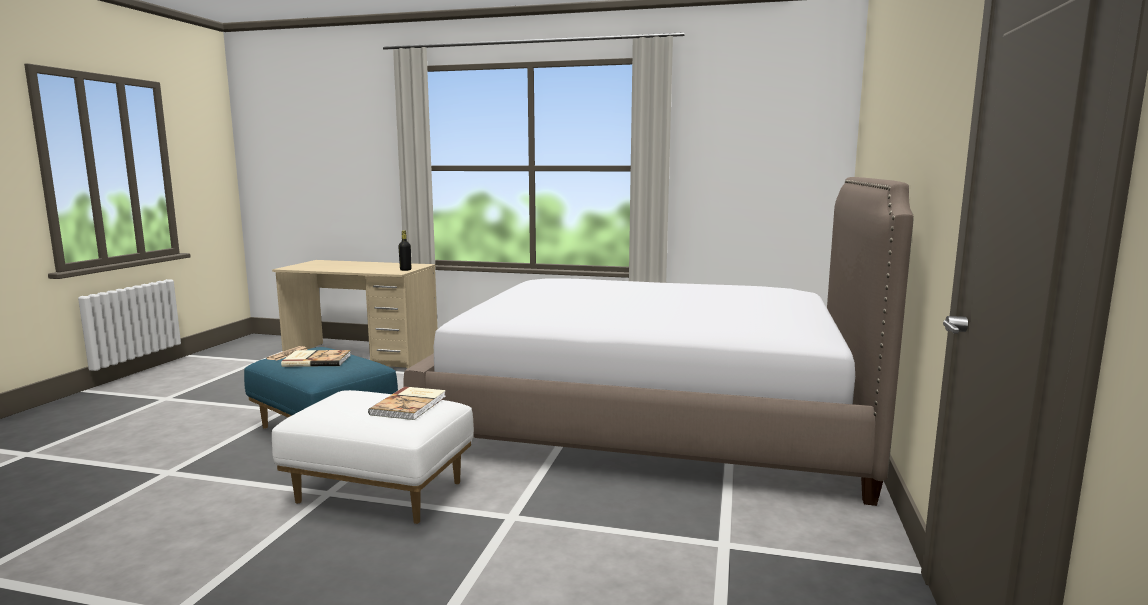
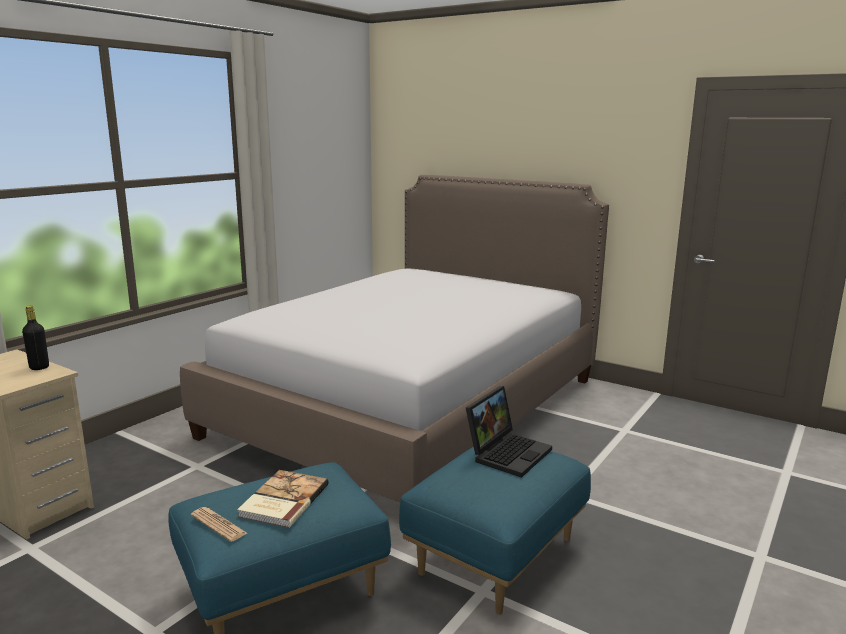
camera: 70 degrees left, 5 degrees up
white ottoman [272,390,474,524] -> blue ottoman [399,446,591,615]
book [368,387,446,420] -> laptop [466,386,552,478]

